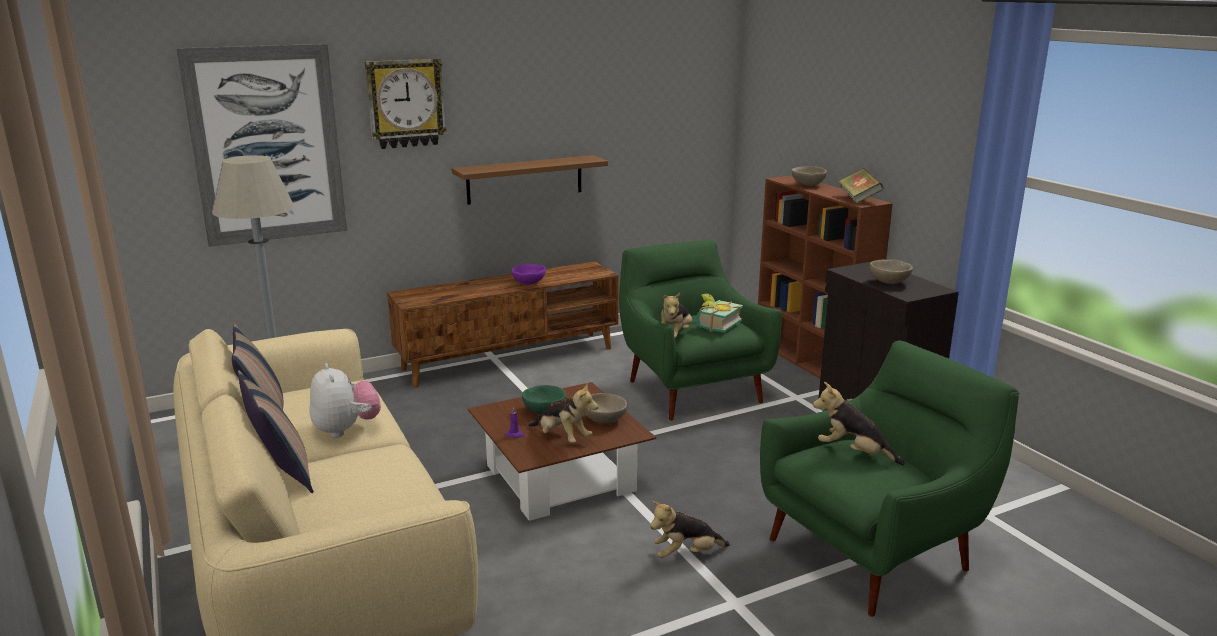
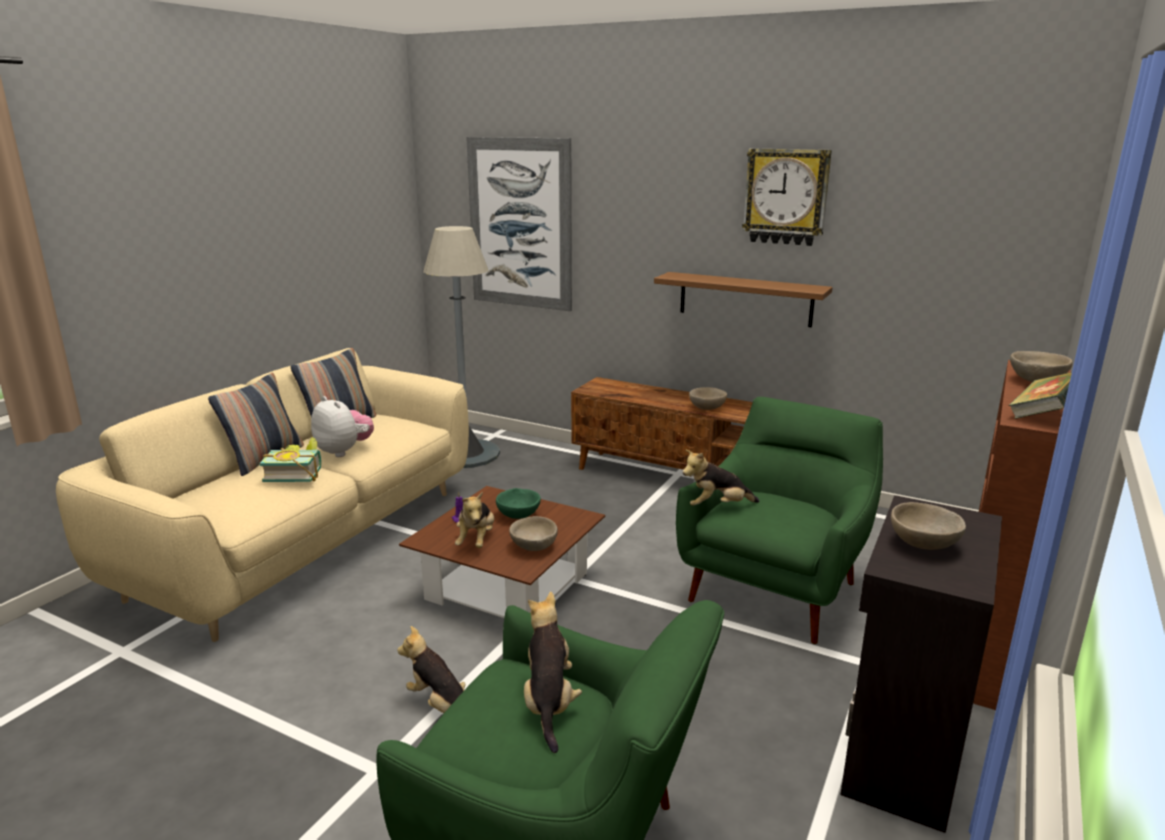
camera: 55 degrees right, 0 degrees up
plush toy [310,363,381,438] -> plush toy turned 75 degrees counterclockwise [311,396,374,457]
wall clock [365,59,446,149] -> wall clock moved to [742,148,832,246]
purple bowl [511,264,546,285] -> beige bowl [689,387,727,410]
book [696,294,743,332] -> book moved to [260,437,321,482]

